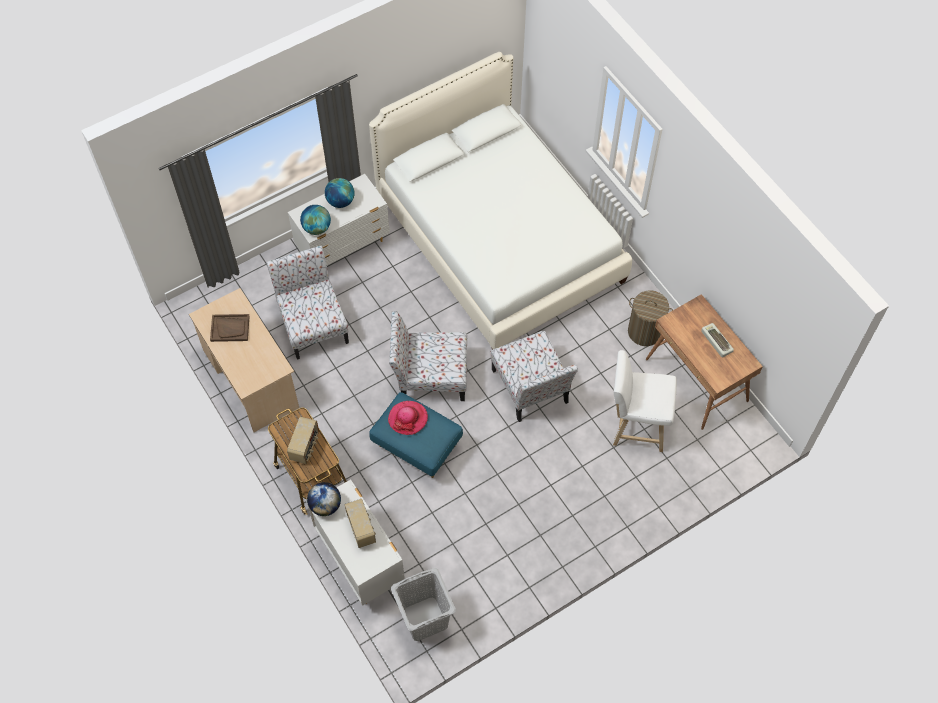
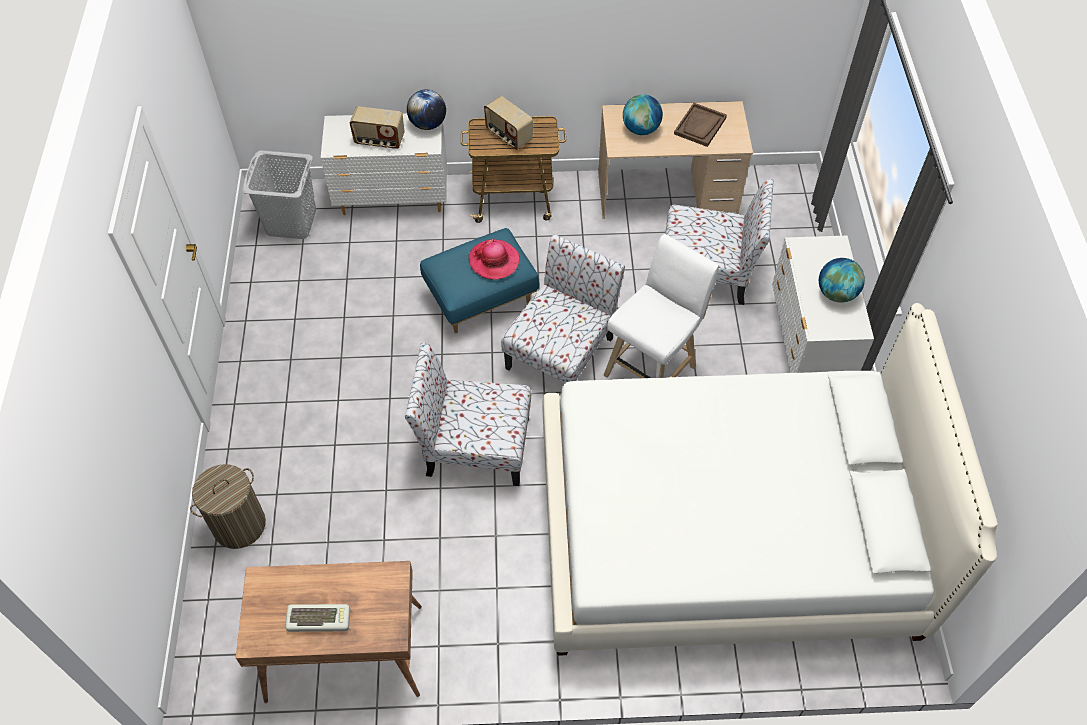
camera: 120 degrees right, 5 degrees down
globe [300,205,331,235] -> globe moved to [623,94,663,135]
white stool [613,350,677,452] -> white stool moved to [604,234,719,378]
laundry basket [628,290,673,346] -> laundry basket moved to [190,464,266,549]

